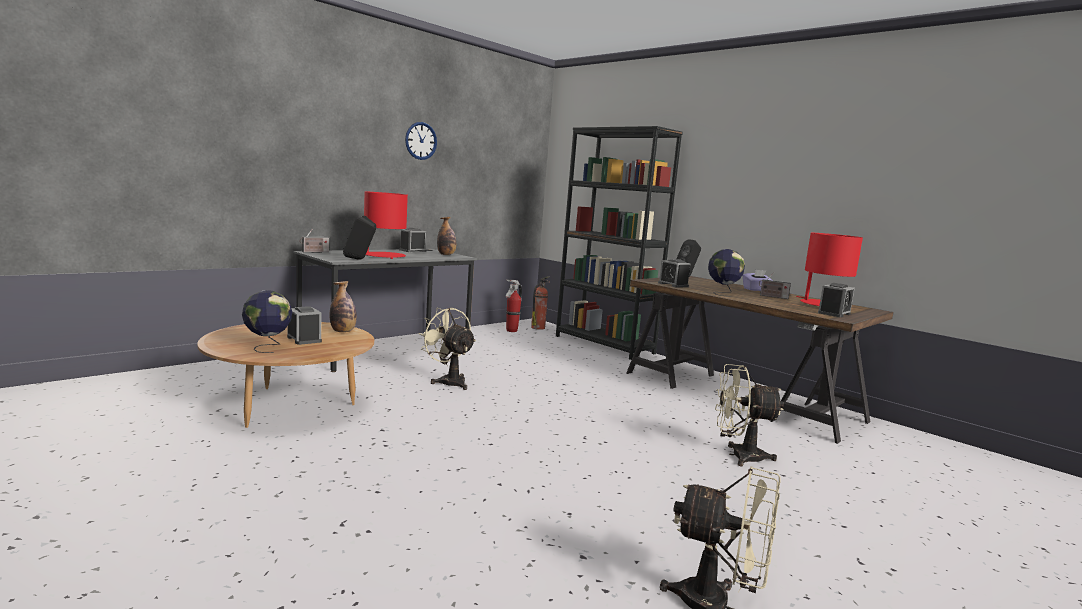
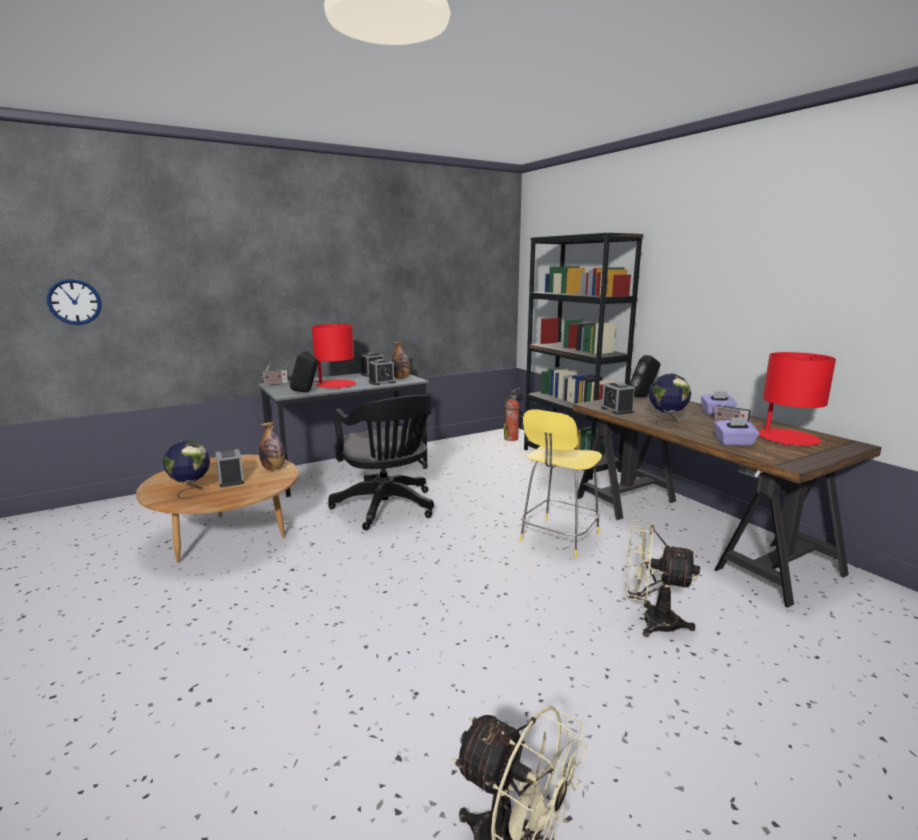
camera: 15 degrees right, 5 degrees up
wall clock [405,122,437,160] -> wall clock moved to [47,279,102,325]
beige fan [418,308,476,390] -> black office chair [328,395,434,530]
fire extinguisher [505,279,522,332] -> none
alarm clock [818,283,855,317] -> alarm clock moved to [368,359,396,385]
none -> yellow stool [520,409,602,558]
none -> purple tissue box [715,417,759,446]

